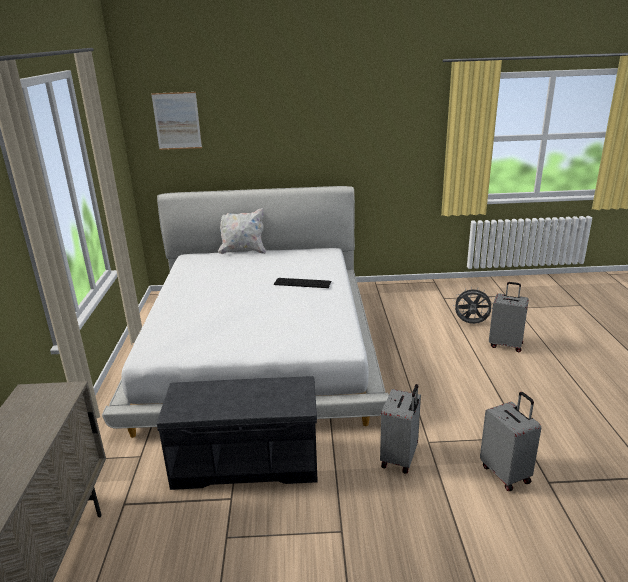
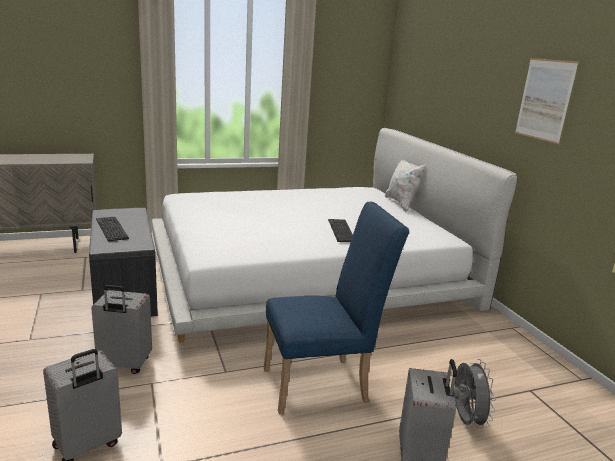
camera: 70 degrees right, 5 degrees down
picture [151,92,202,150] -> picture moved to [515,58,579,144]
none -> keyboard [96,217,129,241]
none -> blue chair [264,202,409,415]

